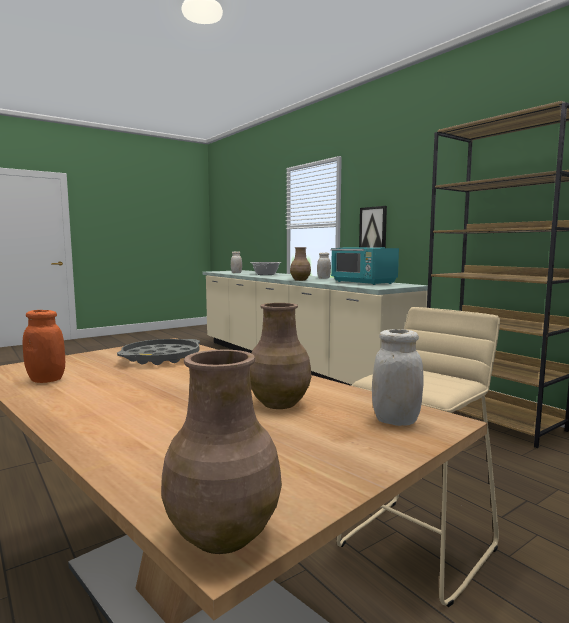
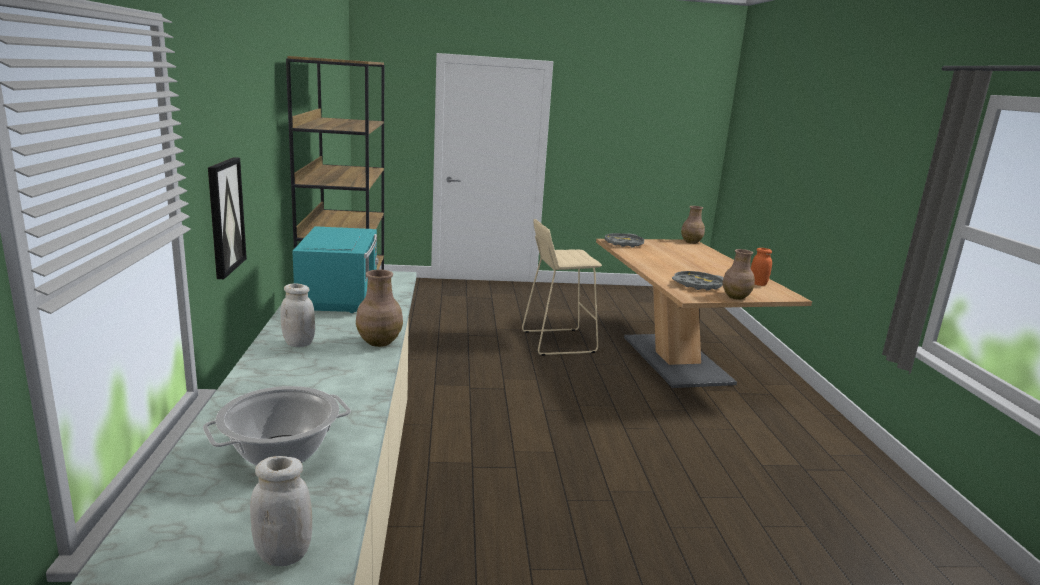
camera: 150 degrees left, 10 degrees up
brown vase [250,303,312,409] -> brown vase moved to [723,249,755,300]
white jar [372,329,423,426] -> grey tray [605,233,644,247]

